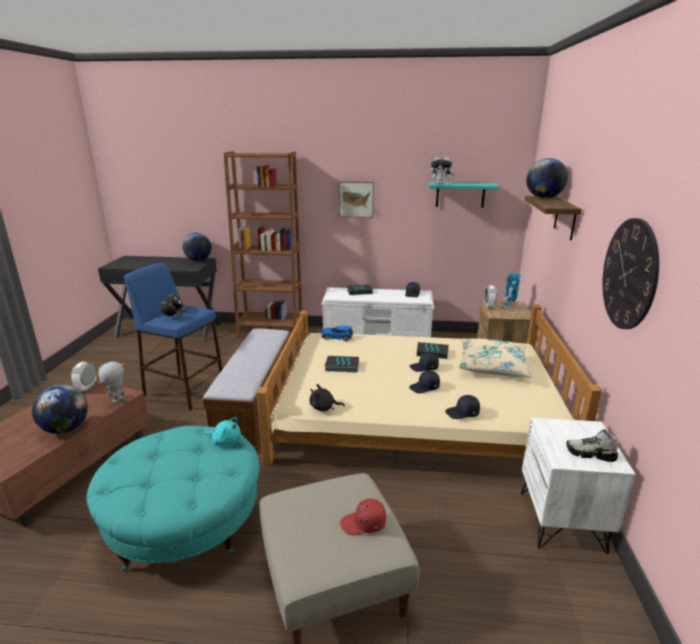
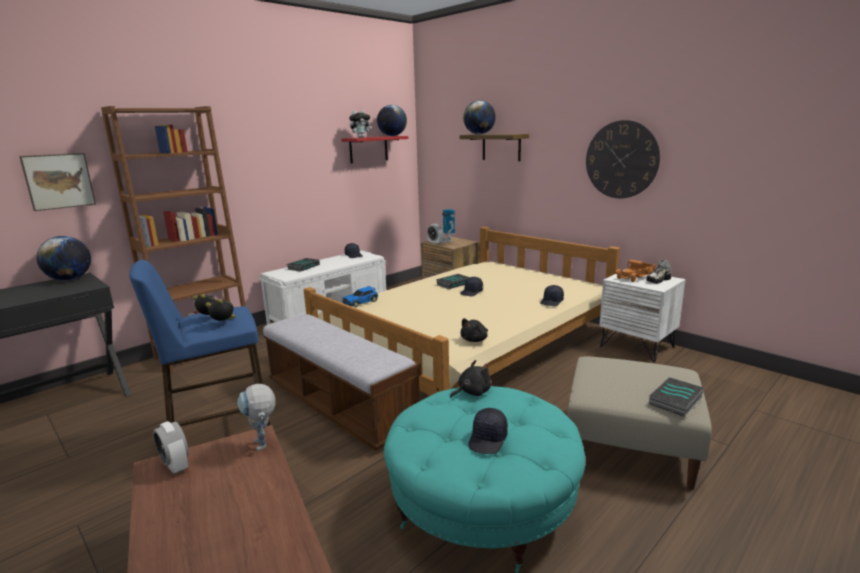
camera: 50 degrees left, 5 degrees down
globe [32,385,88,434] -> globe moved to [377,105,407,136]
turquoise plush toy [205,417,241,446] -> black plush toy [450,360,491,398]
book [324,356,359,373] -> book moved to [649,377,704,417]
picture [339,181,374,218] -> picture moved to [19,153,96,211]
red cap [340,498,386,535] -> none
black cap [409,371,440,393] -> black cap moved to [468,408,508,454]
turquoise shelf [428,182,500,208] -> red shelf [341,136,408,163]
beige pillow [459,338,532,378] -> none
none -> toy truck [615,260,655,282]

